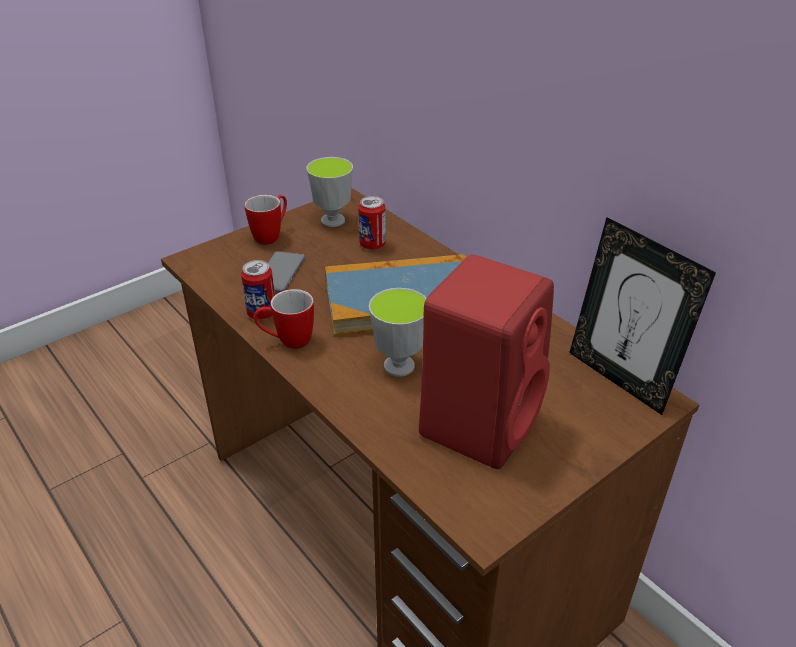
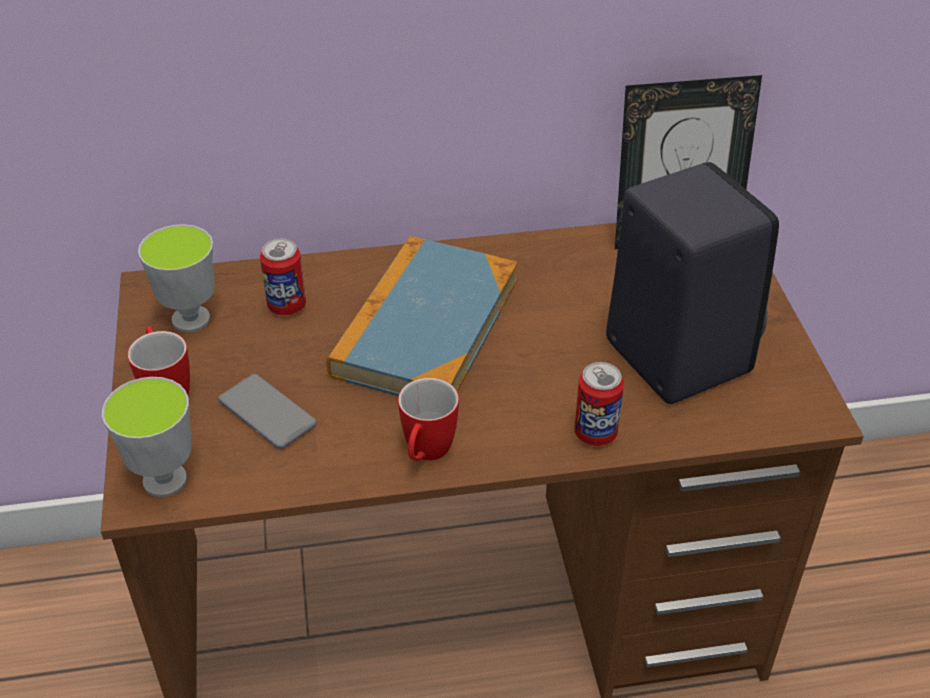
camera: 60 degrees left, 5 degrees up
can [241,260,275,320] -> can moved to [574,362,624,446]
cup [369,288,427,377] -> cup moved to [102,377,191,497]
red speaker [419,255,554,469] -> black speaker [606,162,779,404]

